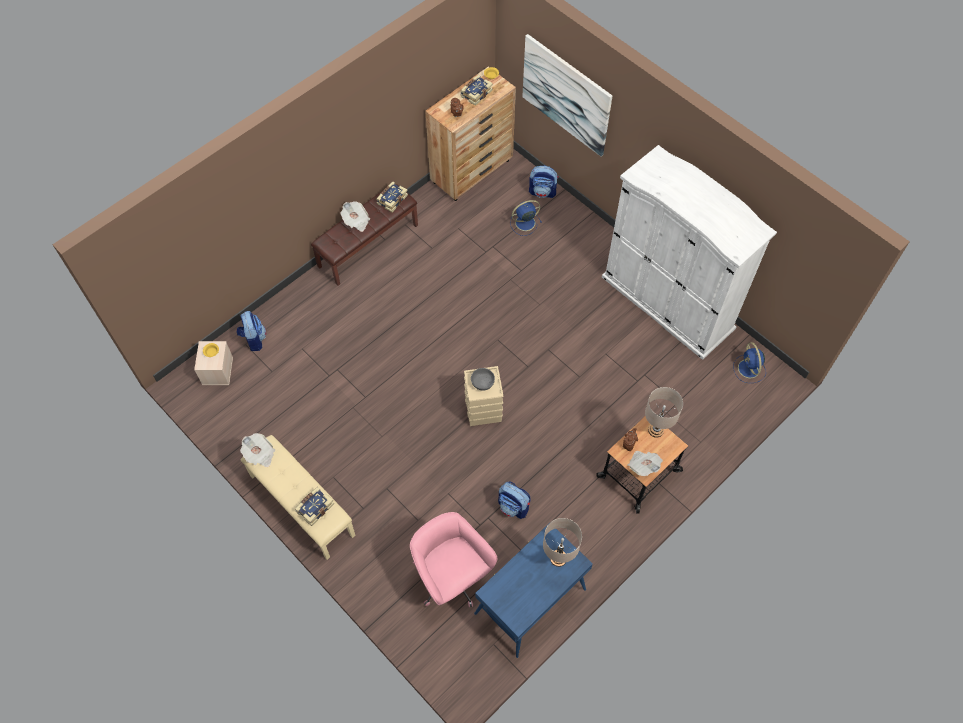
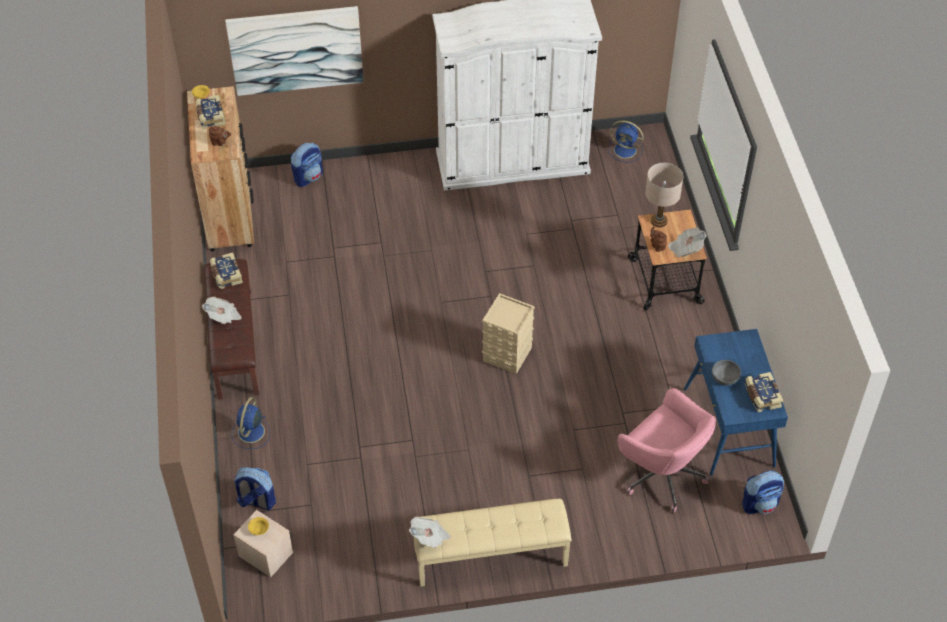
camera: 55 degrees left, 10 degrees down
book [295,487,334,526] -> book moved to [745,372,784,412]
pink office chair [410,512,497,607] -> pink office chair turned 135 degrees counterclockwise [617,388,716,513]
grey bowl [471,368,495,391] -> grey bowl moved to [712,360,741,386]
backpack [498,481,531,519] -> backpack moved to [742,471,784,514]
blue fan [510,200,542,236] -> blue fan moved to [232,397,270,449]
beige table lamp [543,518,582,567] -> none

